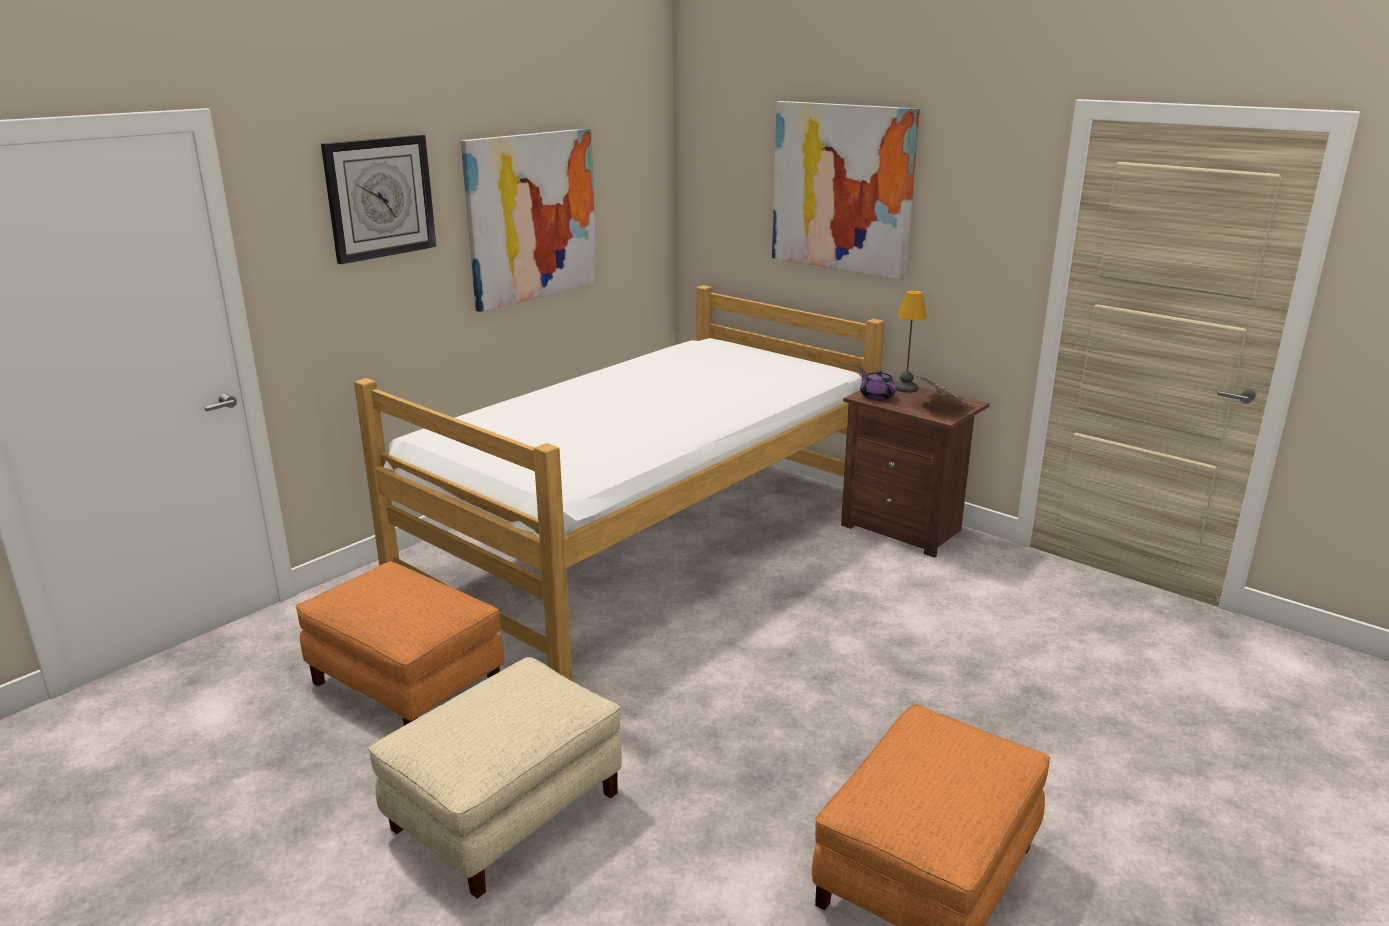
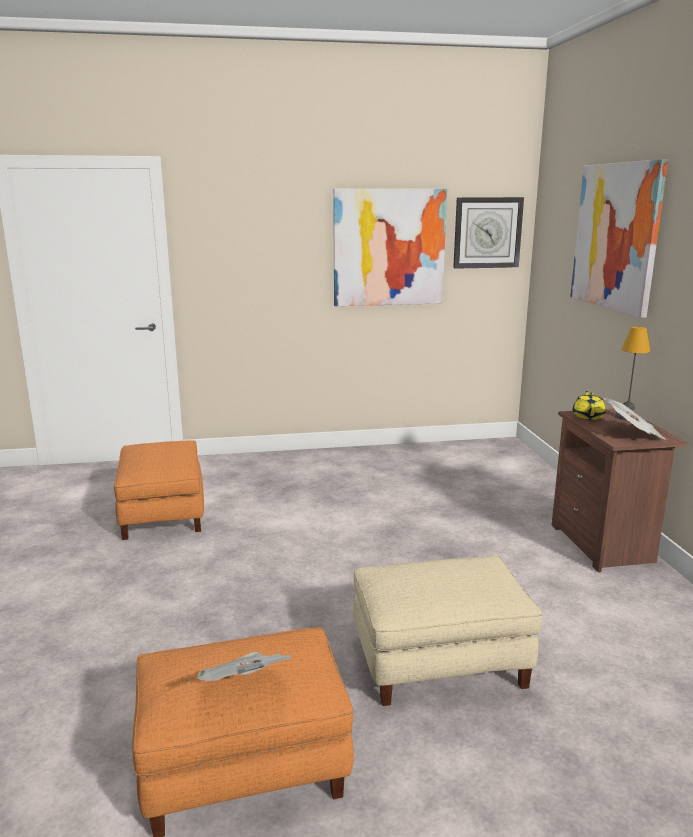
camera: 40 degrees right, 5 degrees down
wall clock [321,135,436,264] -> wall clock moved to [453,197,524,269]
bed [354,285,885,682] -> none
beige ottoman [368,657,622,899] -> beige ottoman moved to [353,556,543,706]
purple teapot [860,368,897,401] -> yellow teapot [573,391,606,420]
none -> newspaper [197,652,292,681]

